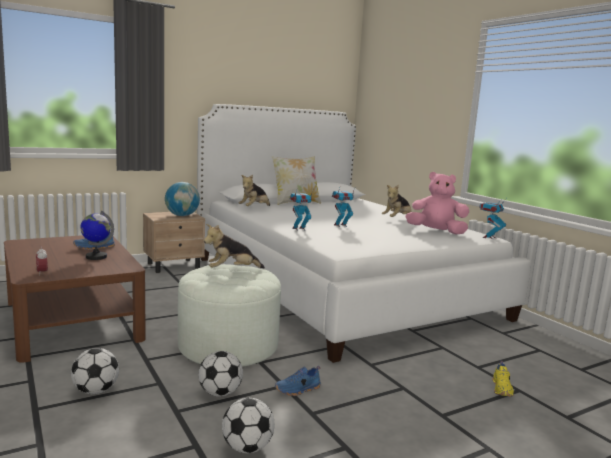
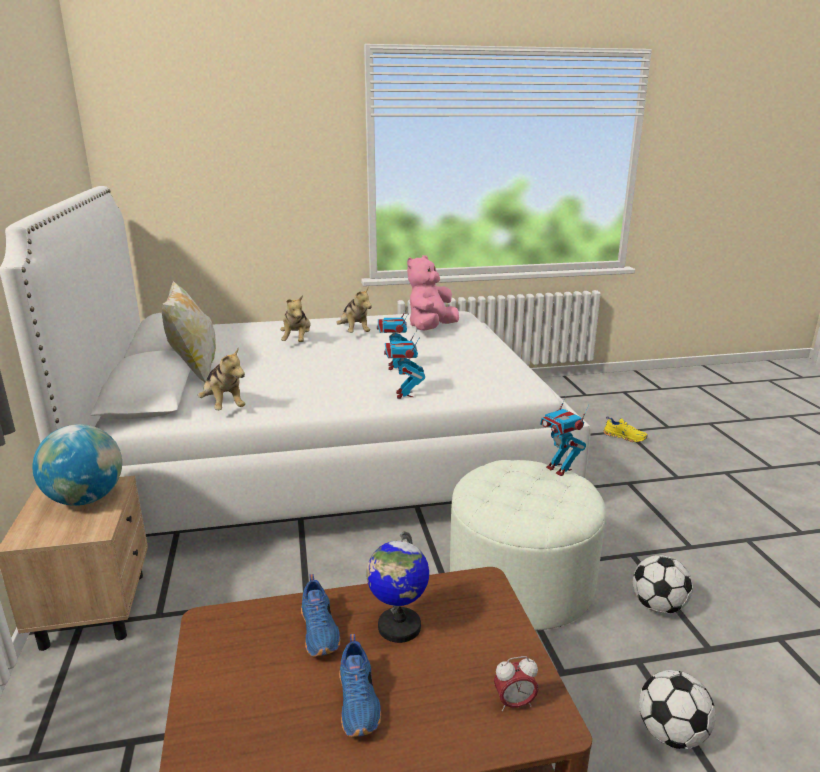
camera: 70 degrees left, 10 degrees up
plush toy [204,224,265,268] -> plush toy moved to [280,295,311,342]
football [222,398,275,453] -> none
blue shoe [275,366,321,396] -> blue shoe moved to [339,634,381,737]
toy robot [479,199,506,239] -> toy robot moved to [540,395,589,476]

